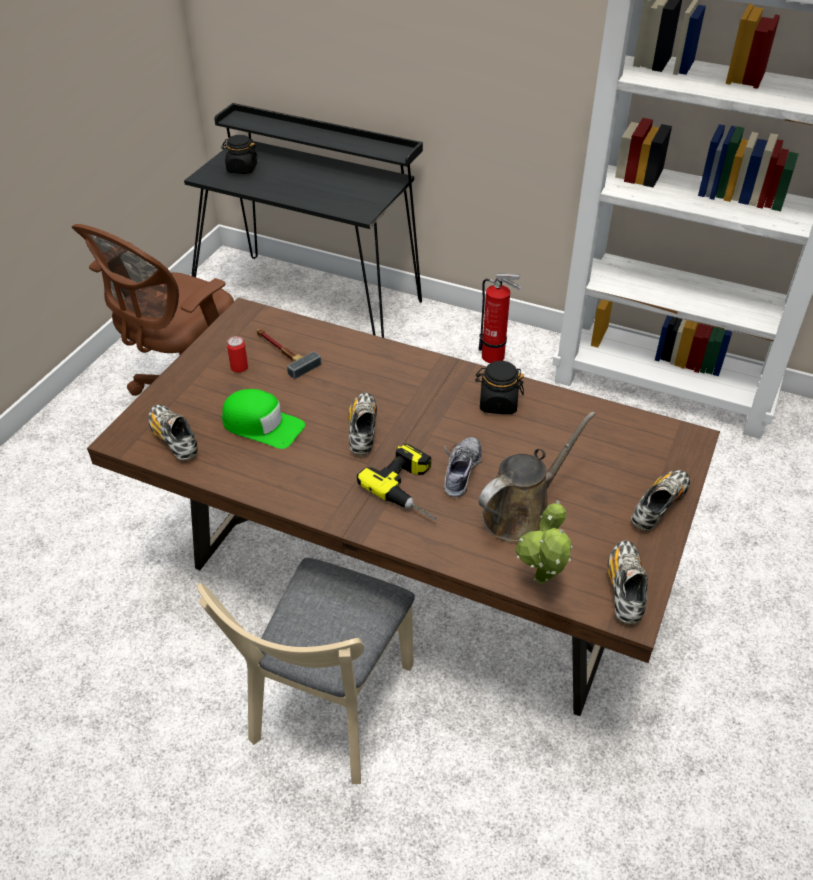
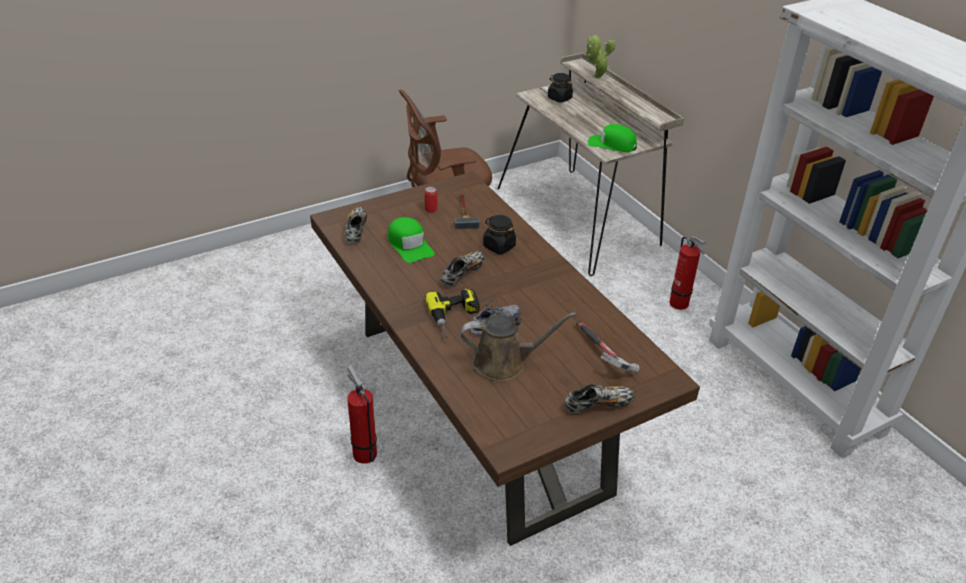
camera: 35 degrees right, 5 degrees down
black desk [184,103,423,338] -> beige desk [498,53,685,276]
beige chair [197,558,415,784] -> fire extinguisher [347,365,377,464]
black jar [475,361,524,414] -> black jar moved to [483,215,516,254]
potted plant [515,500,573,584] -> potted plant moved to [586,35,615,78]
shoe [607,540,648,624] -> none
none -> hammer [576,321,639,373]
none -> green cap [588,124,637,152]

